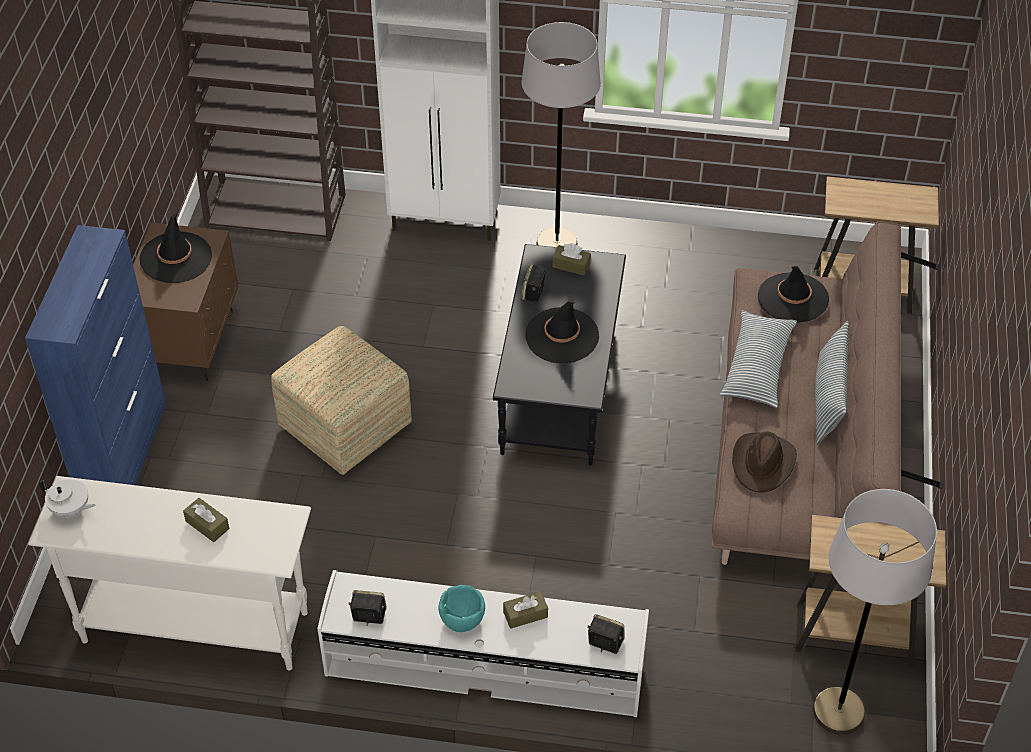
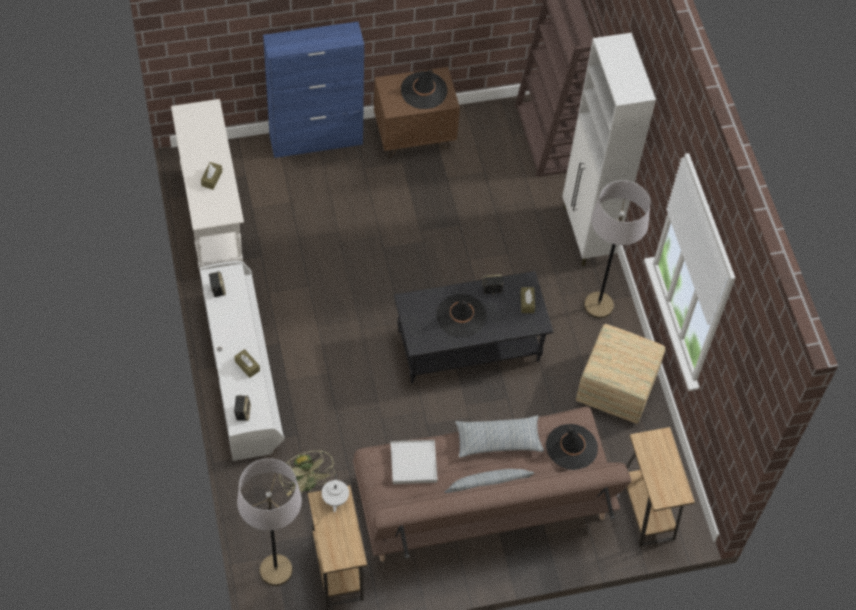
camera: 65 degrees right, 10 degrees up
white teapot [39,479,96,518] -> white teapot moved to [322,473,349,513]
ottoman [271,326,412,475] -> ottoman moved to [576,324,665,424]
turquoise bowl [438,585,485,632] -> none
brown hat [732,431,797,493] -> white tray [391,440,437,484]
none -> green fan [279,451,335,496]

